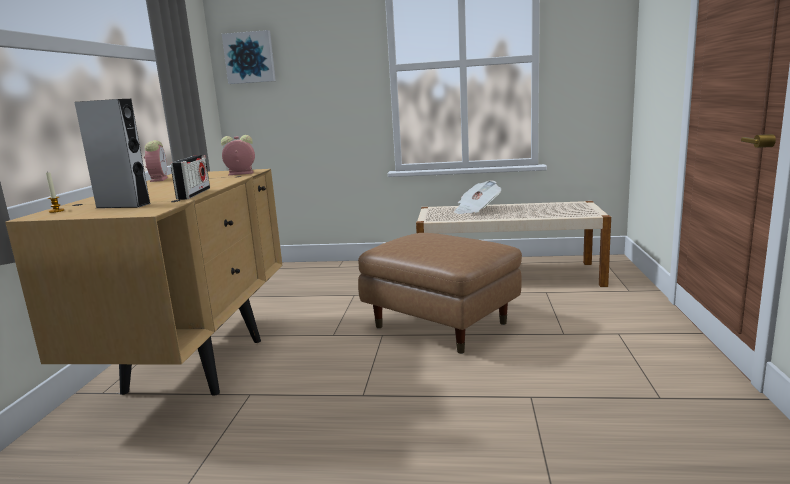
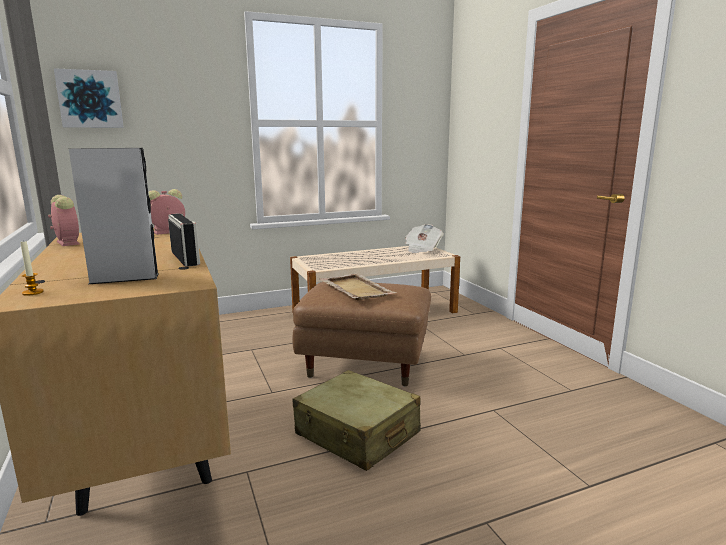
camera: 30 degrees left, 0 degrees up
newspaper [454,180,501,214] -> newspaper moved to [405,224,443,253]
none -> beige suitcase [293,370,421,471]
none -> beige tray [319,273,397,301]

